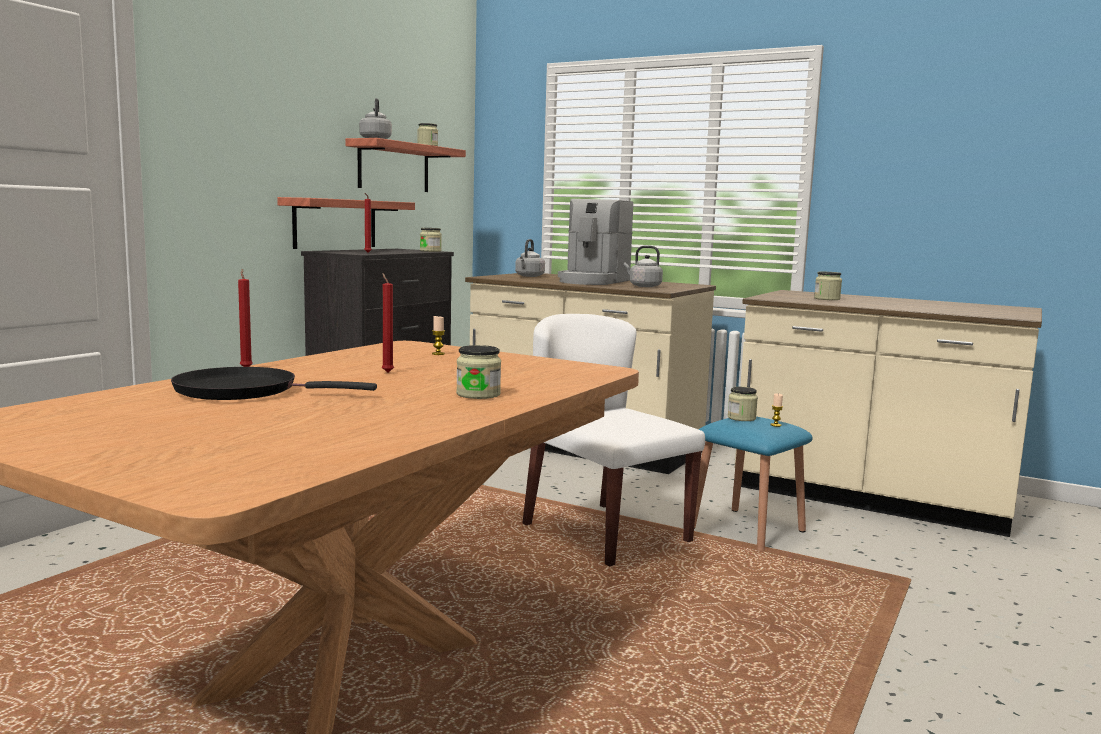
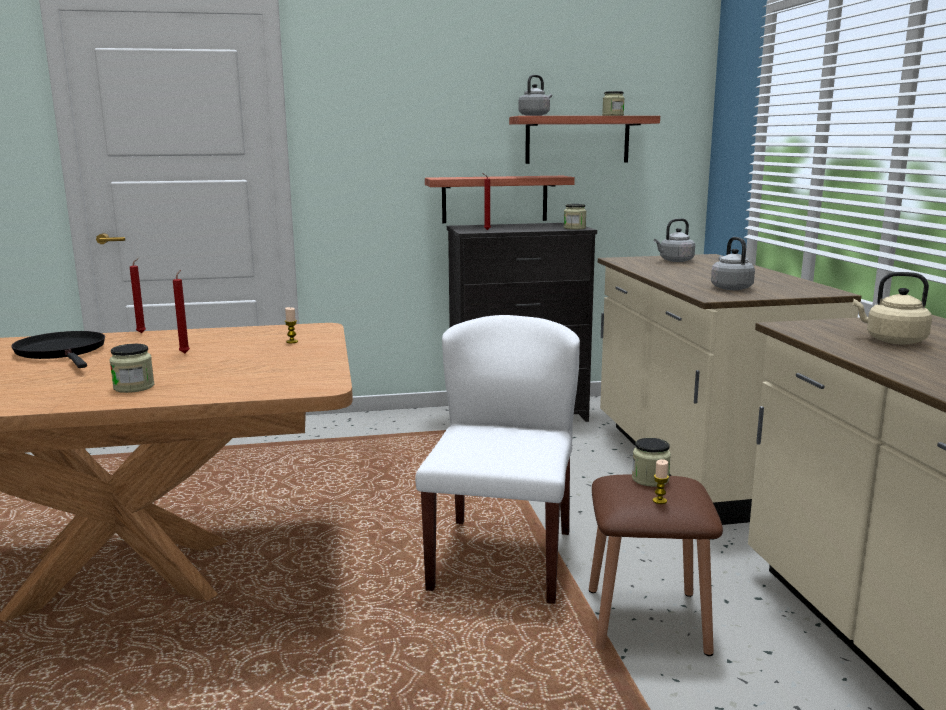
camera: 50 degrees right, 5 degrees up
coffee machine [558,199,633,285] -> none
blue stool [694,417,813,551] -> brown stool [589,475,723,656]
jar [814,272,842,300] -> beige kettle [853,272,932,344]

